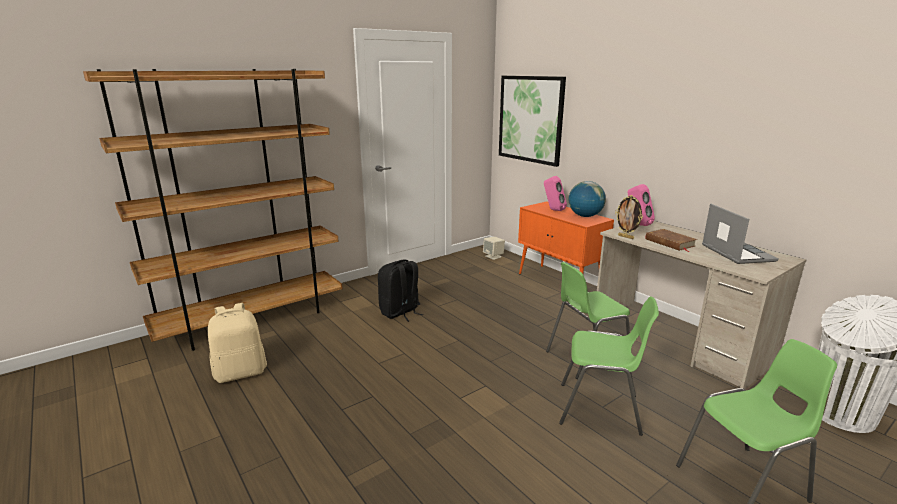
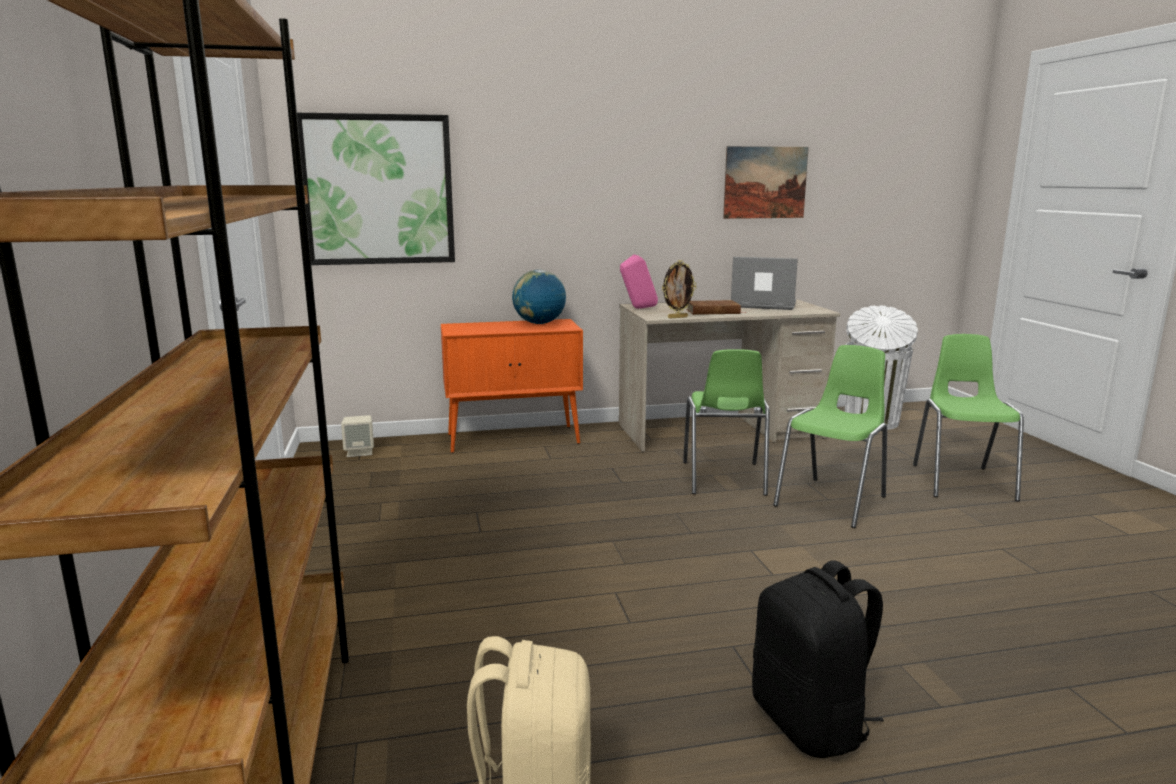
camera: 65 degrees left, 5 degrees down
black backpack [378,259,423,322] -> black backpack moved to [752,560,884,758]
pink speaker [544,176,567,211] -> none
none -> picture [723,146,809,219]

